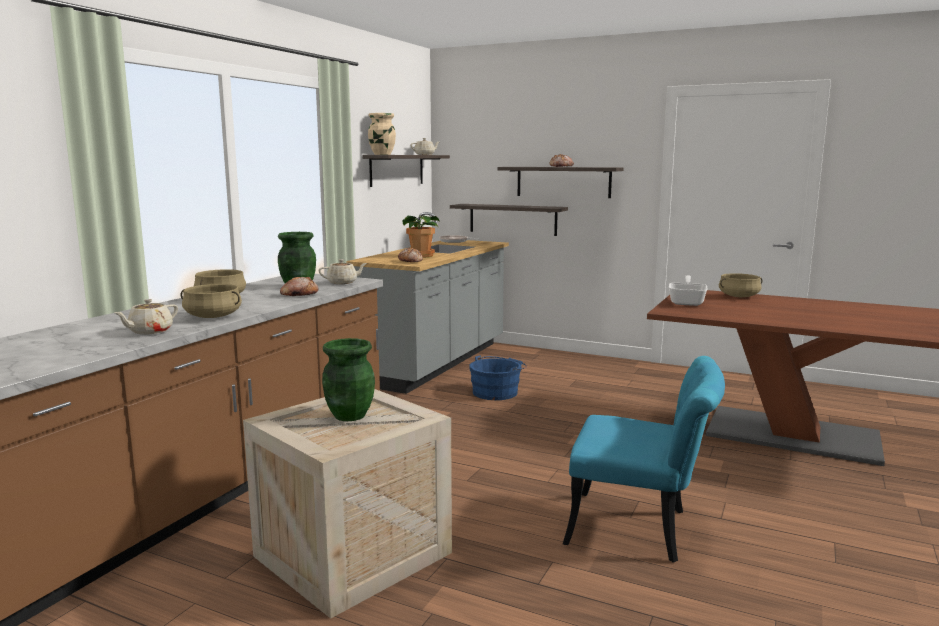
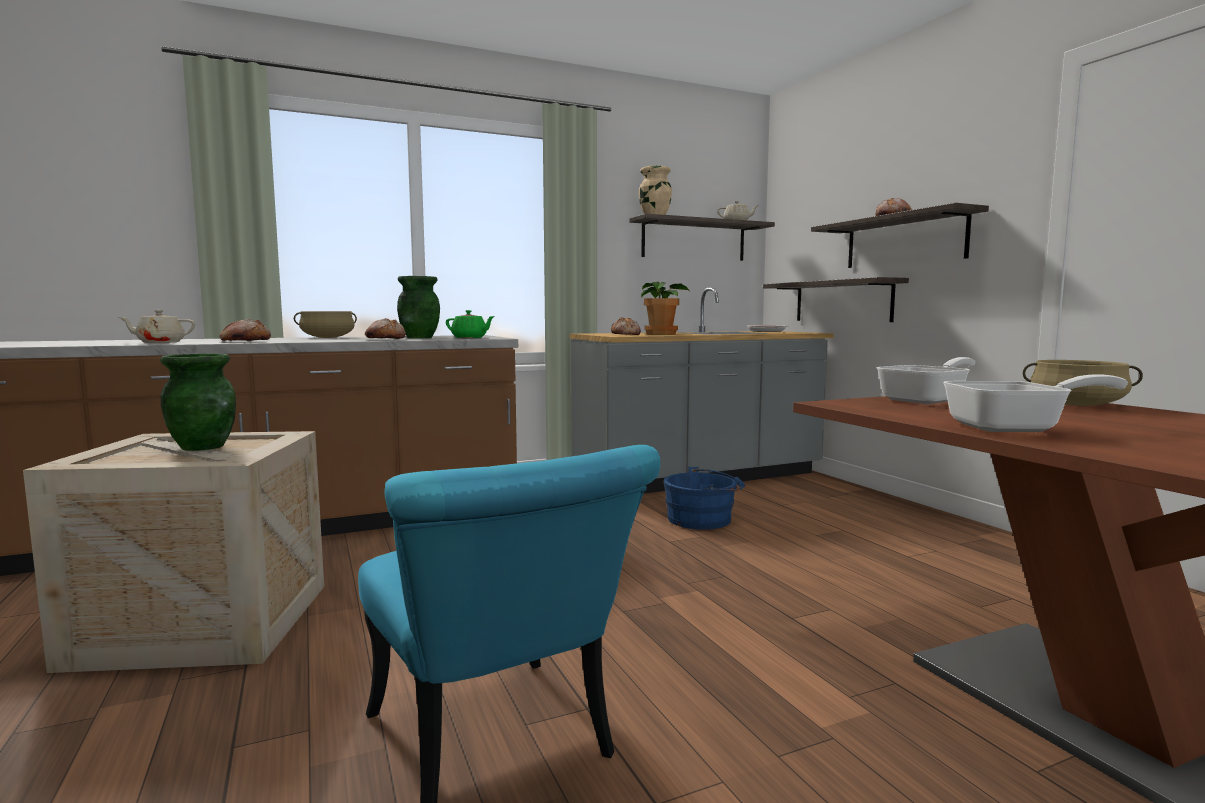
camera: 40 degrees right, 5 degrees down
beige cooking pot [181,284,242,318] -> bread [220,318,271,341]
beige teapot [319,259,367,284] -> green teapot [446,310,495,338]
none -> frying pan [943,374,1128,432]

